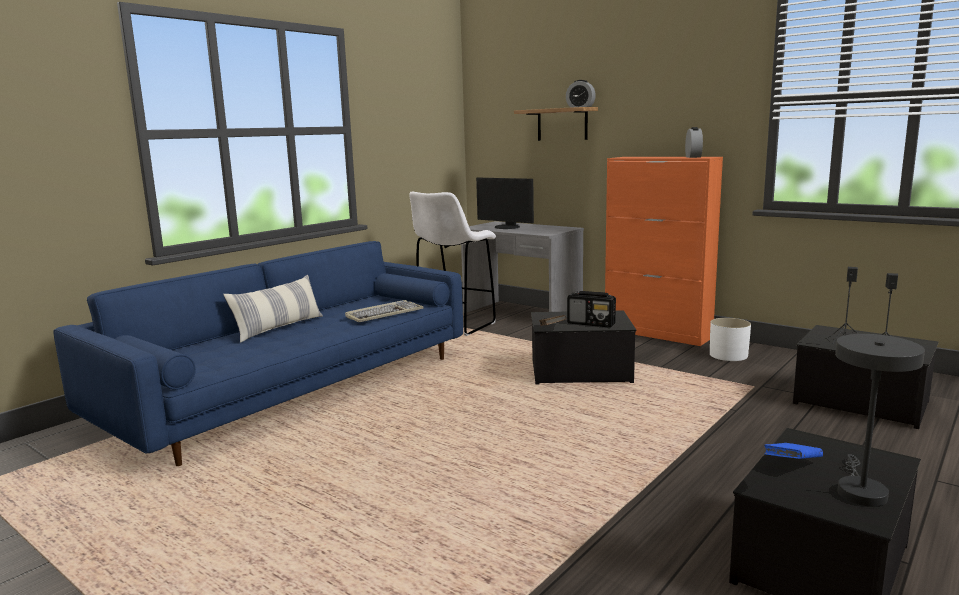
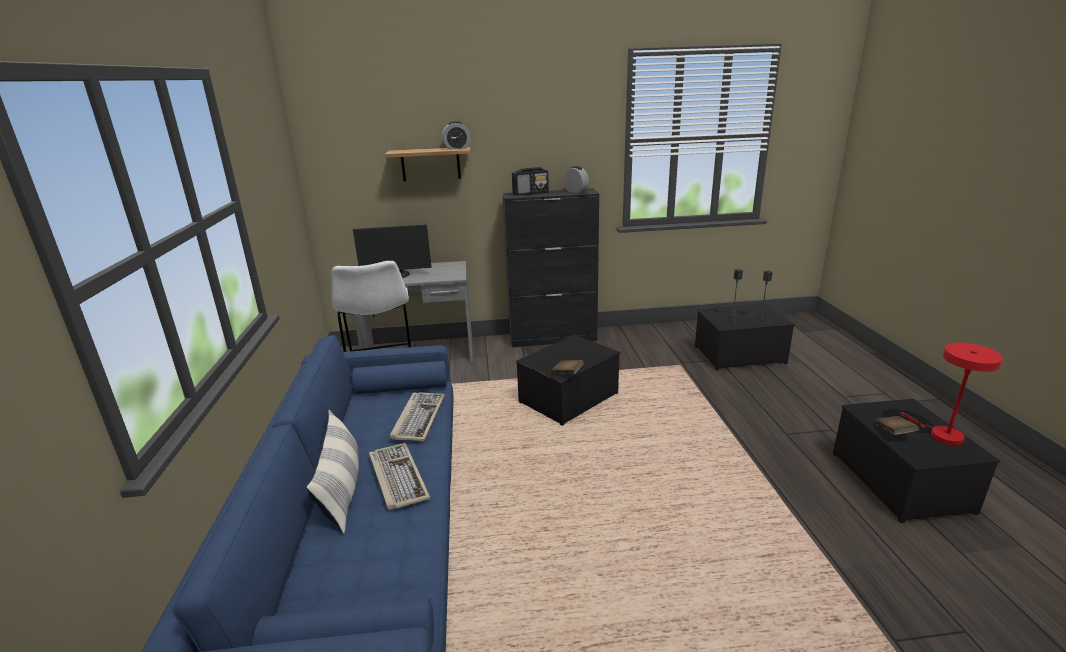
camera: 45 degrees left, 10 degrees up
radio [567,291,616,328] -> radio moved to [512,167,549,196]
orange cabinet [605,157,723,346] -> black cabinet [502,188,599,347]
white planter [710,318,751,361] -> none
blue book [764,443,823,459] -> brown book [875,416,919,435]
grey table lamp [835,334,925,507] -> red table lamp [901,343,1003,446]
none -> keyboard [369,443,430,510]

